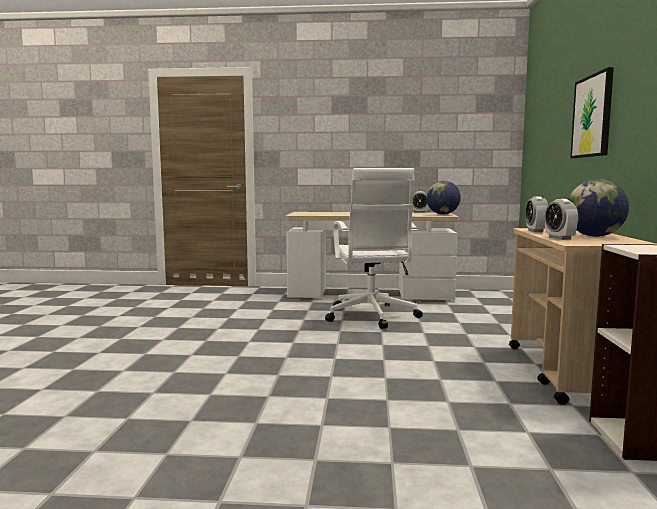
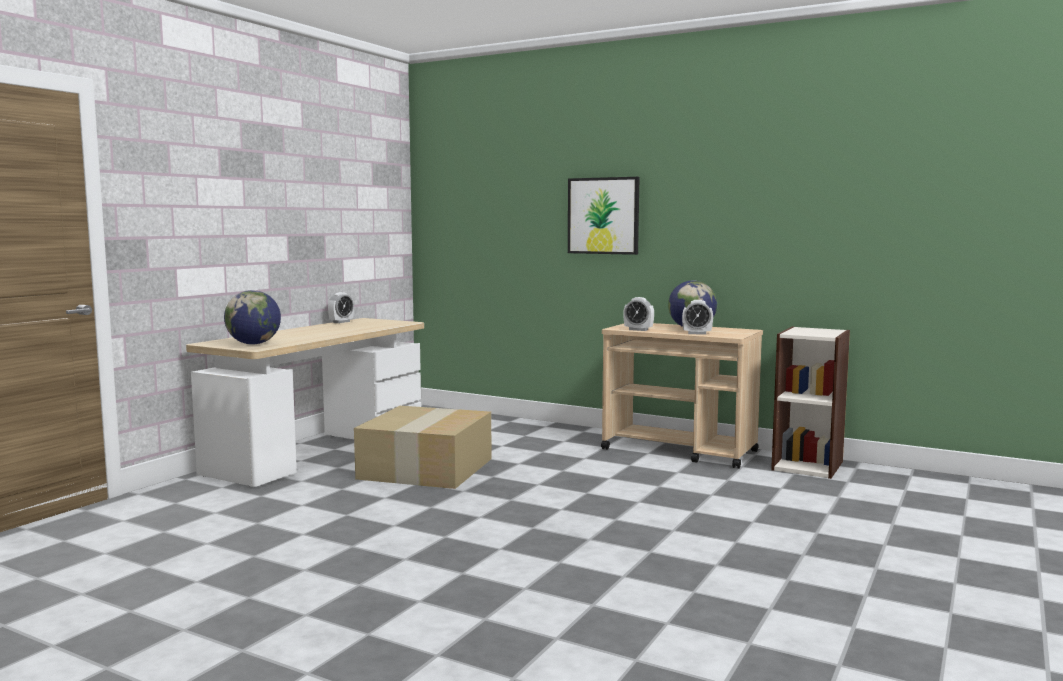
camera: 65 degrees left, 0 degrees up
white office chair [325,168,423,329] -> cardboard box [354,406,492,489]
globe [427,181,461,214] -> globe moved to [224,290,281,344]

